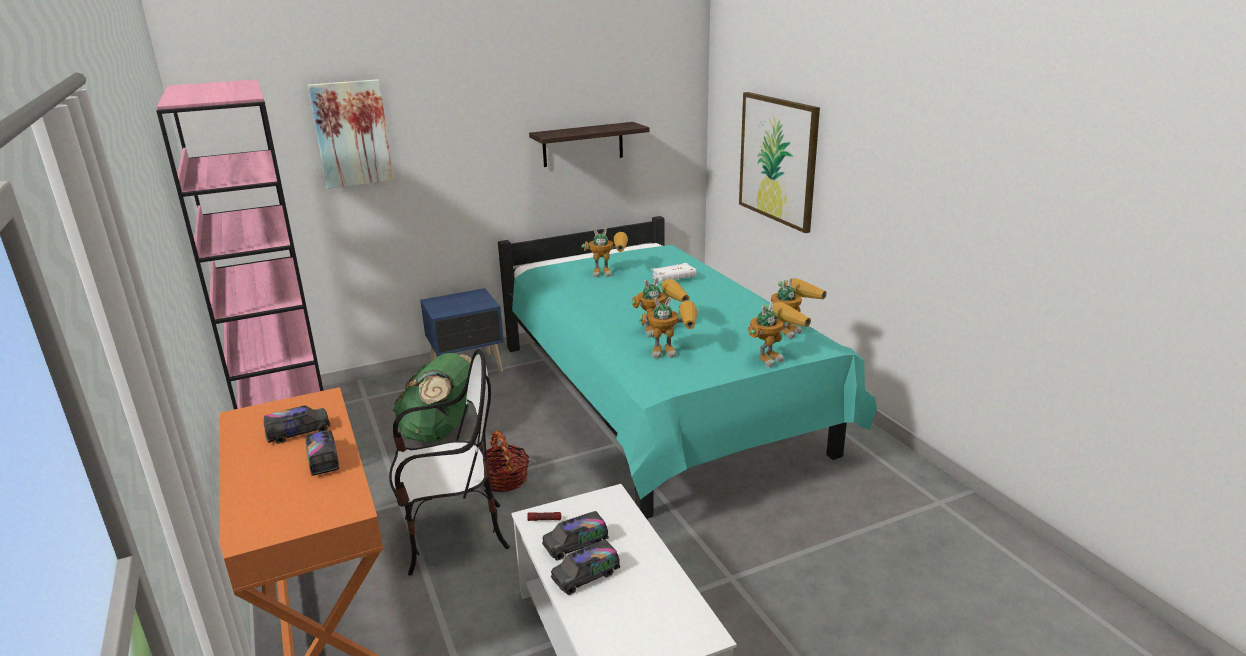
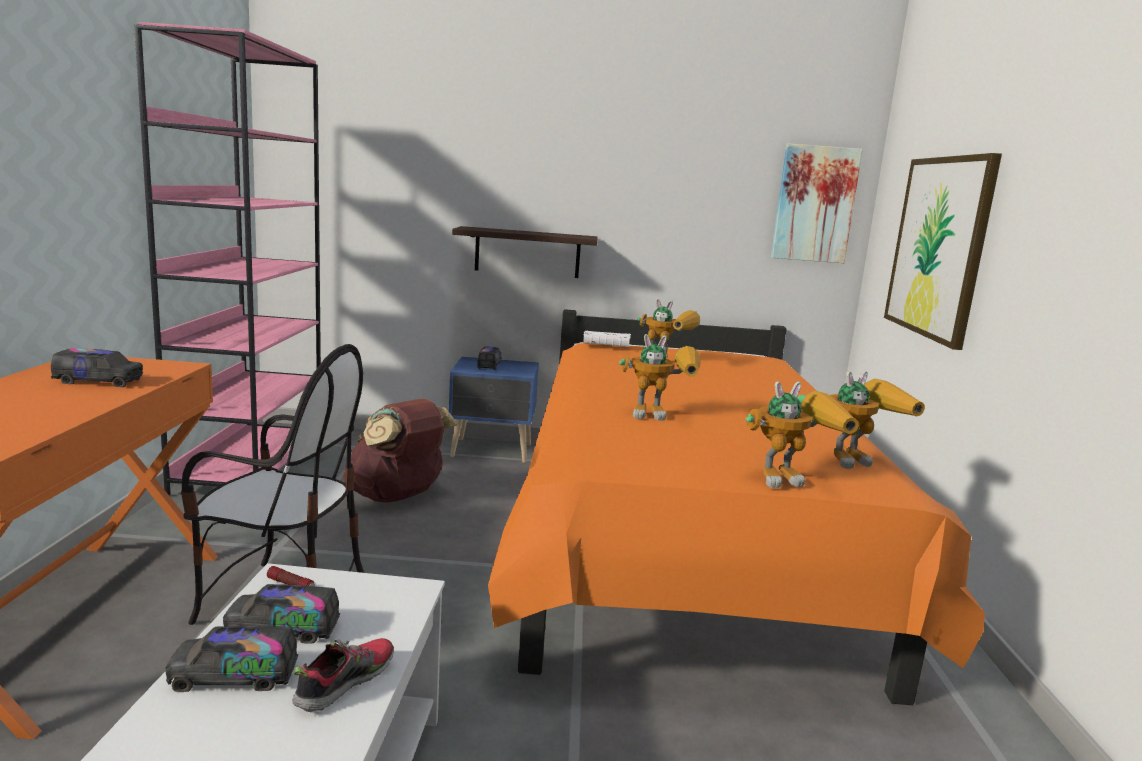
camera: 25 degrees right, 10 degrees down
toy truck [306,431,339,476] -> toy truck moved to [477,347,502,370]
picture [308,79,394,189] -> picture moved to [771,143,863,263]
green backpack [393,353,472,442] -> brown backpack [343,399,458,503]
basket [483,430,530,492] -> none
turquoise bed [498,216,877,519] -> orange bed [488,309,985,705]
shelf [529,122,649,167] -> shelf moved to [452,226,598,278]
toy robot [638,297,697,359] -> none
white book [651,263,696,282] -> white book moved to [583,331,631,347]
none -> shoe [292,638,394,713]

